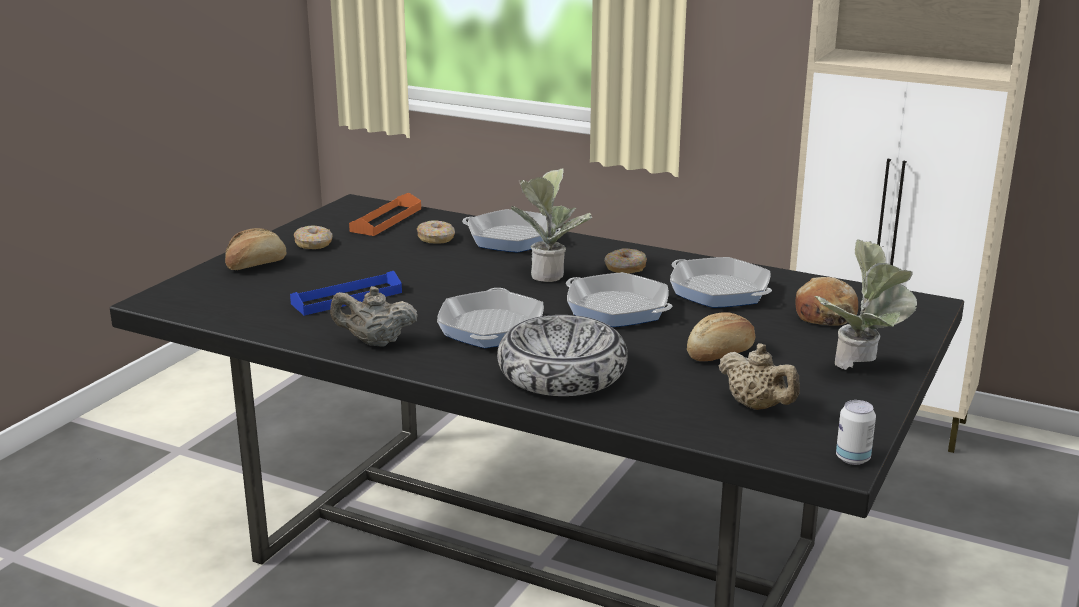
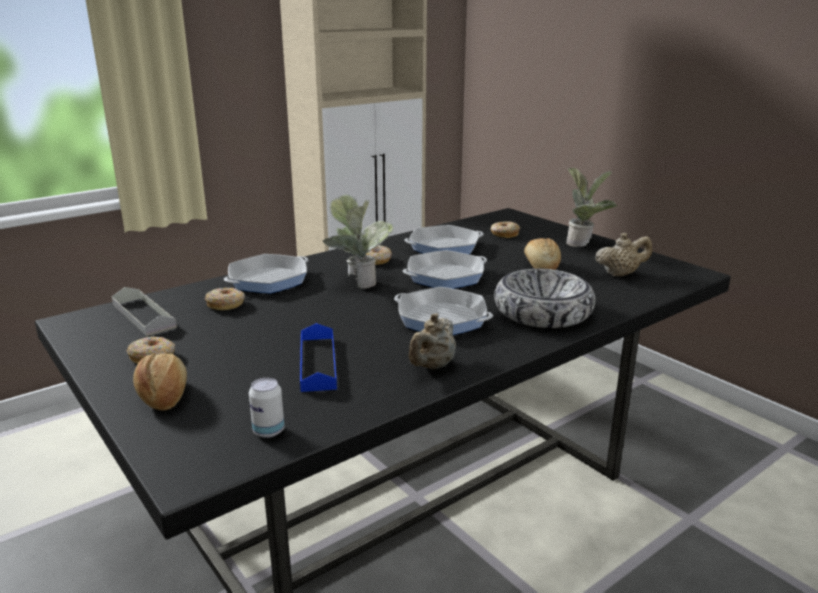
camera: 65 degrees left, 0 degrees up
orange tray [349,193,421,236] -> grey tray [112,287,177,336]
bread [795,277,858,326] -> donut [491,222,520,238]
can [836,400,876,465] -> can moved to [249,378,284,438]

